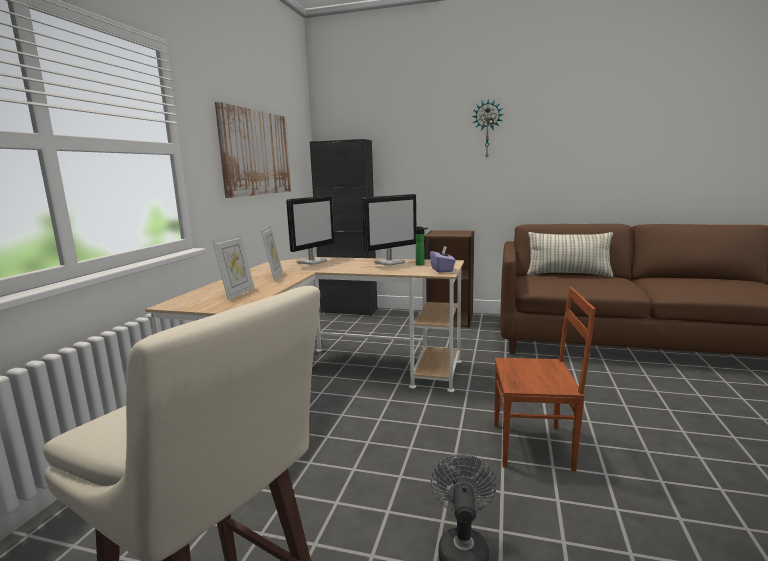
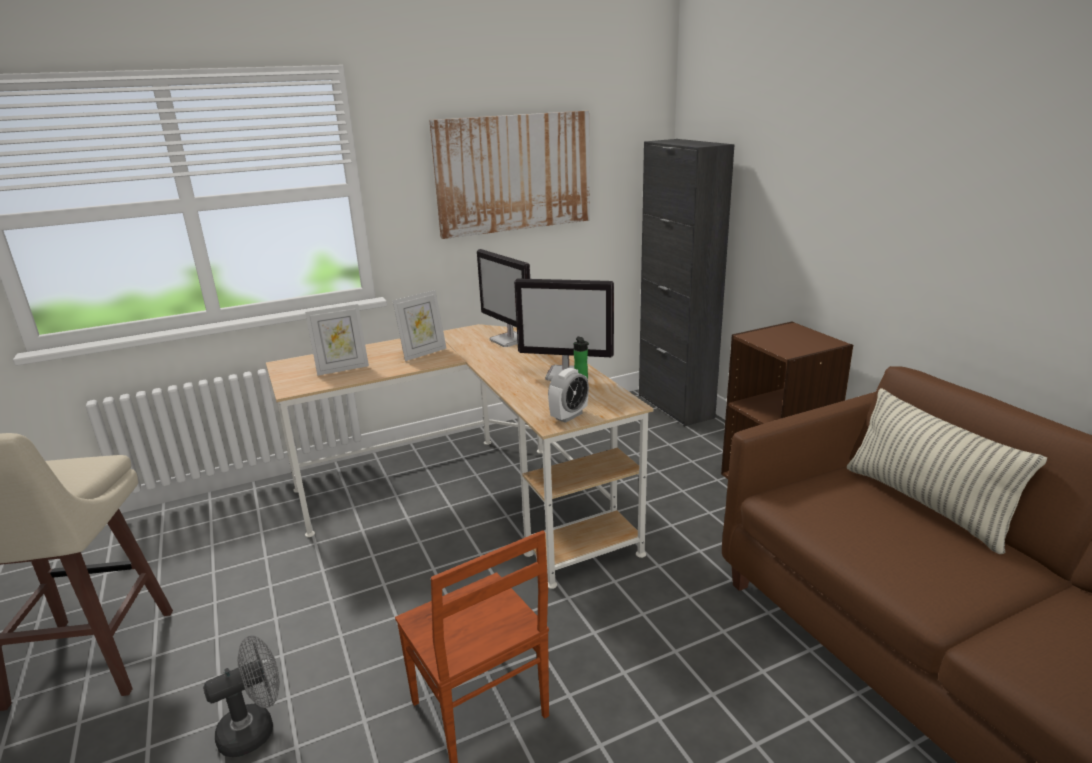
camera: 50 degrees right, 10 degrees up
monitor [286,195,334,265] -> monitor turned 60 degrees clockwise [477,249,530,347]
purple tissue box [430,245,456,273] -> alarm clock [548,368,589,423]
wall clock [472,98,504,158] -> none

